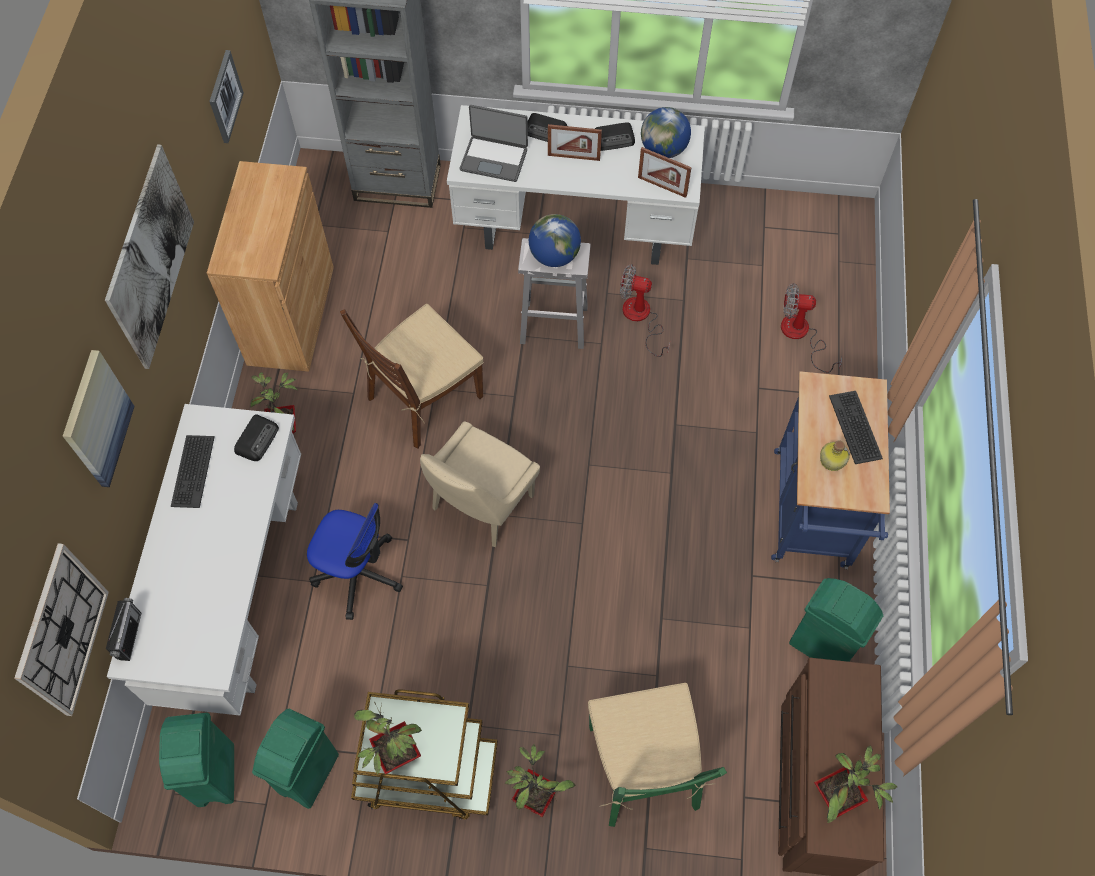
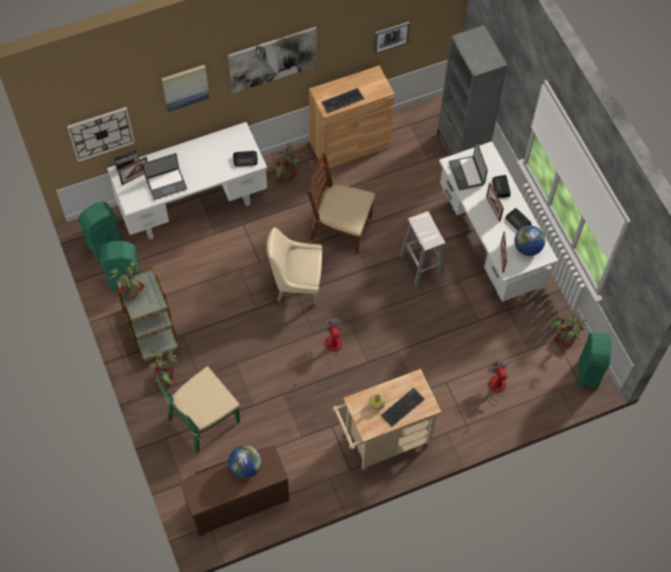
camera: 60 degrees right, 0 degrees up
keyboard [171,435,215,508] -> keyboard moved to [322,88,364,113]
office chair [307,503,403,620] -> none
globe [529,214,581,267] -> globe moved to [228,445,261,478]
fan [620,265,670,357] -> fan moved to [308,318,343,370]
blue cart [771,371,890,569] -> beige cart [333,369,441,470]
green trash can [789,578,883,662] -> green trash can moved to [578,332,612,389]
potted plant [814,746,897,823] -> potted plant moved to [549,315,587,347]
none -> picture frame [118,156,148,185]
none -> laptop [142,153,187,200]

